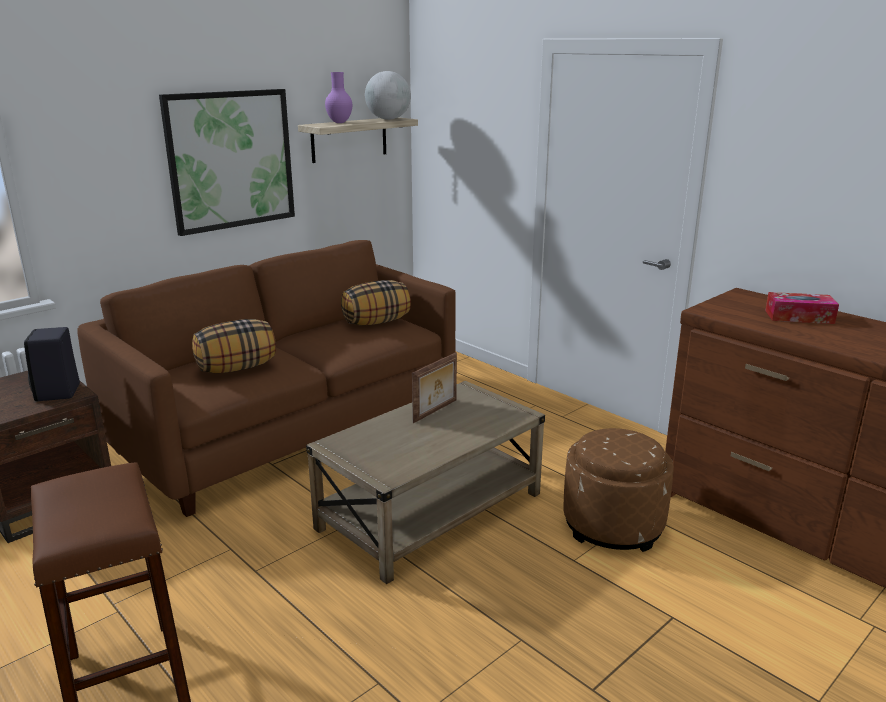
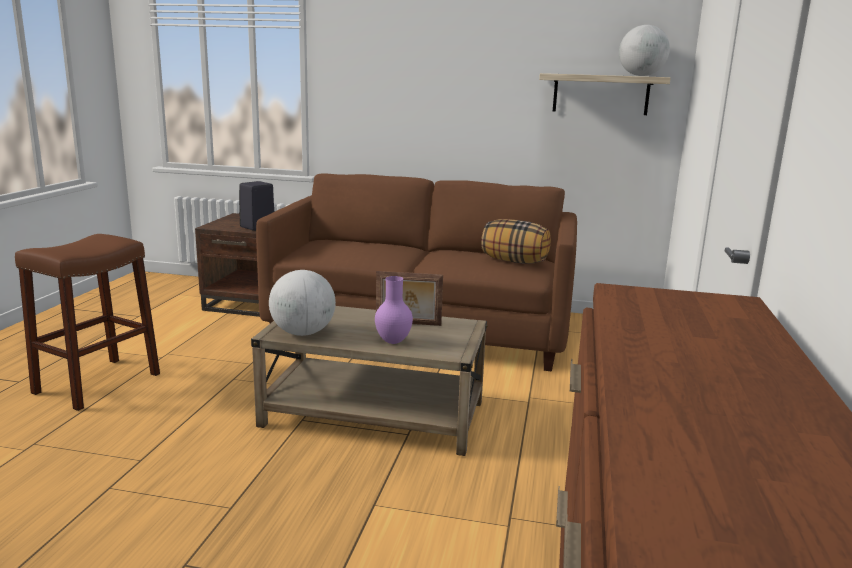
camera: 55 degrees right, 5 degrees down
picture [159,89,295,236] -> none
pillow [192,319,276,373] -> none
purple vase [325,72,352,123] -> purple vase moved to [375,276,413,344]
brown ottoman [563,428,674,552] -> none
tissue box [765,292,839,324] -> none
none -> globe [269,270,336,336]

